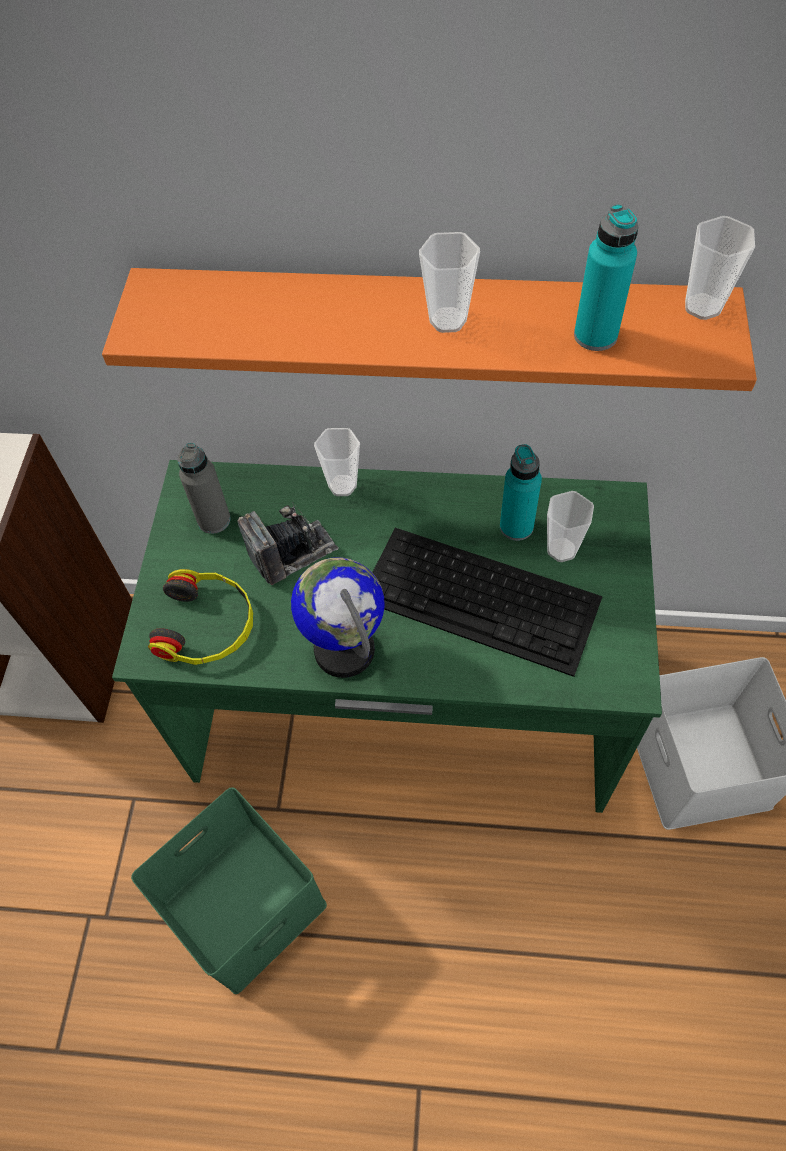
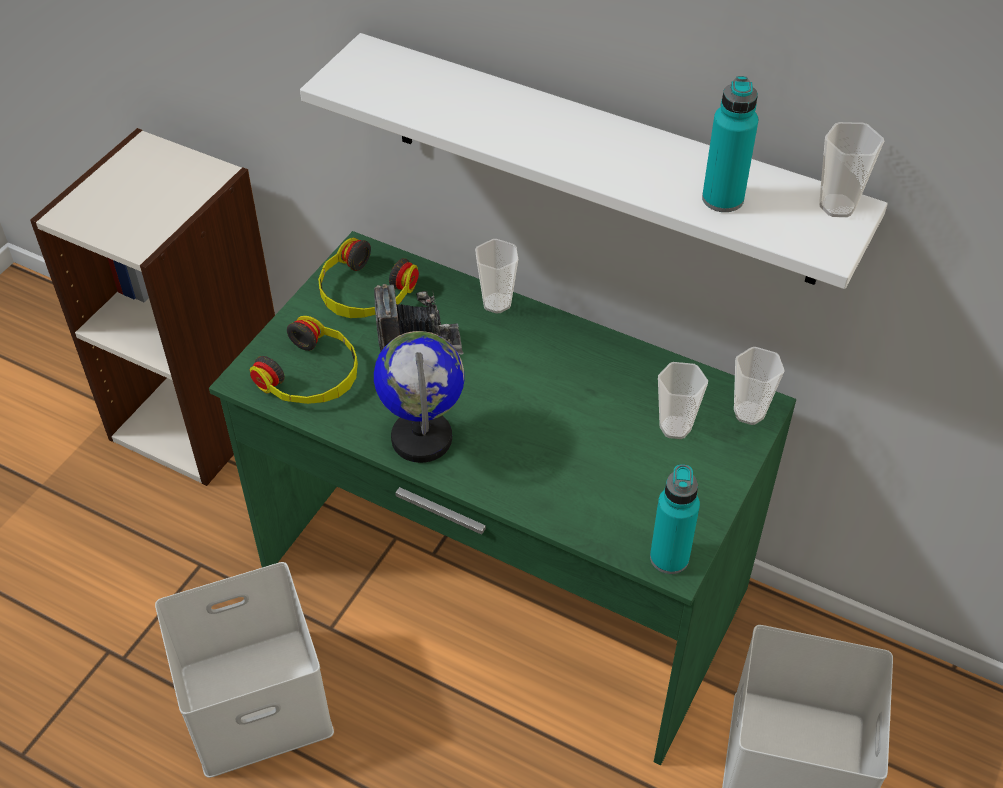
camera: 20 degrees right, 10 degrees down
orange shelf [102,268,757,391] -> white shelf [300,33,888,289]
green storage box [131,787,327,994] -> white storage box [155,562,334,778]
grey bottle [178,443,231,534] -> headphones [318,238,419,318]
keyboard [372,528,603,677] -> none
cup [419,232,480,333] -> cup moved to [734,347,785,425]
turquoise bottle [500,444,542,541] -> turquoise bottle moved to [650,464,700,574]

